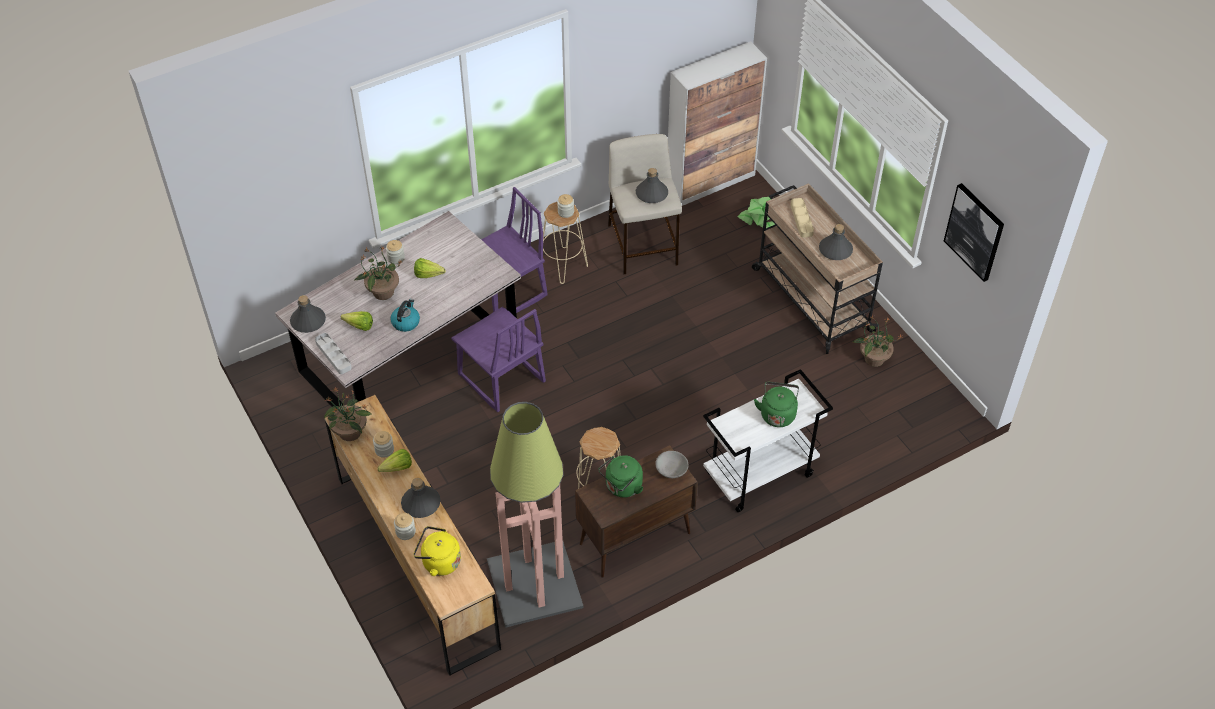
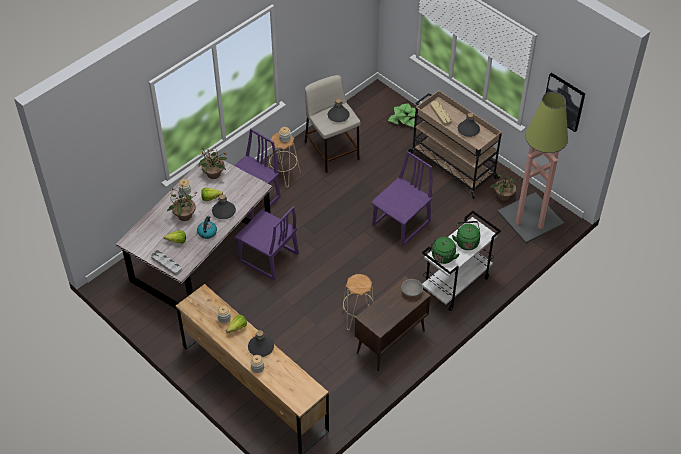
camera: 15 degrees left, 0 degrees up
grey bottle [290,295,326,333] -> grey bottle moved to [212,194,236,219]
potted plant [324,387,372,441] -> potted plant moved to [199,146,228,179]
yellow kettle [413,526,461,576] -> none
floor lamp [487,402,584,628] -> floor lamp moved to [498,92,568,244]
green kettle [598,455,643,498] -> green kettle moved to [429,237,460,264]
cabinet [668,41,767,206] -> none
none -> purple chair [371,151,433,246]

